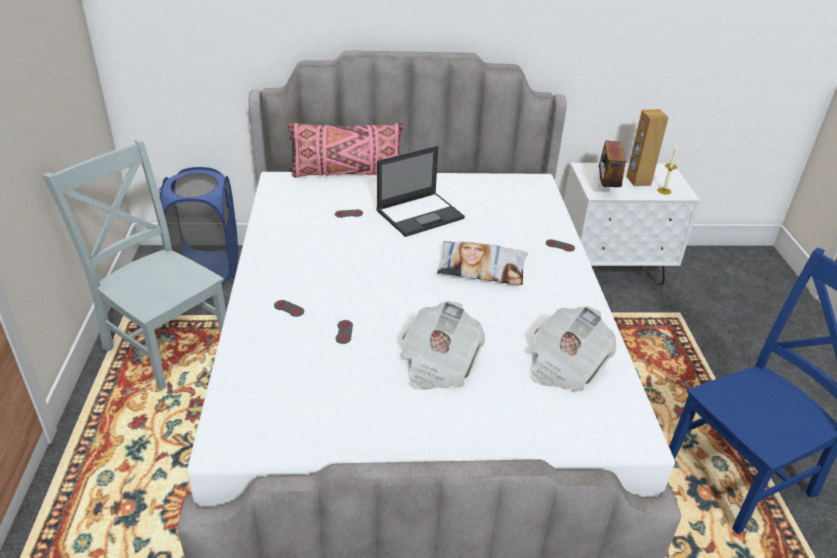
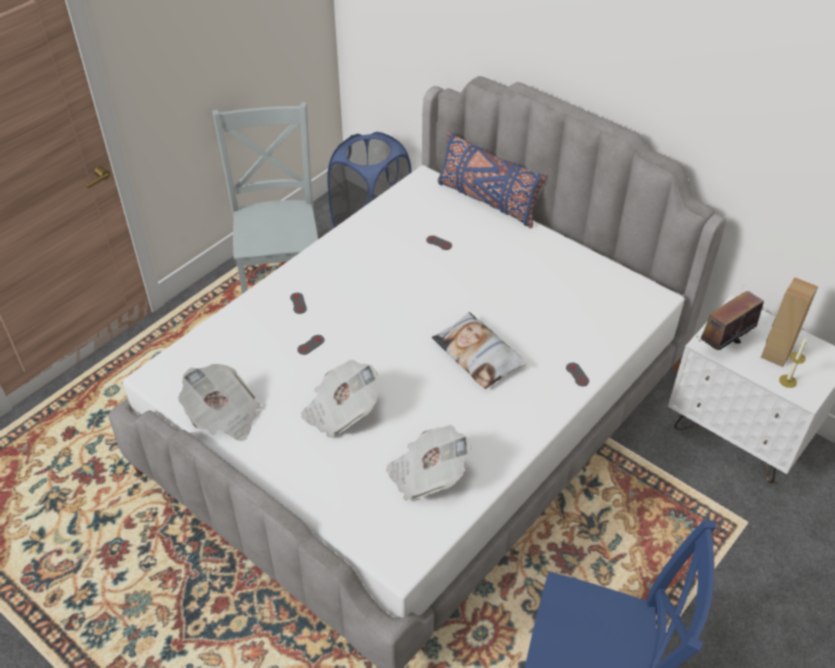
camera: 45 degrees right, 10 degrees up
pink pillow [288,122,403,178] -> blue pillow [438,132,548,228]
laptop [376,146,465,237] -> none
none -> newspaper [178,364,261,441]

